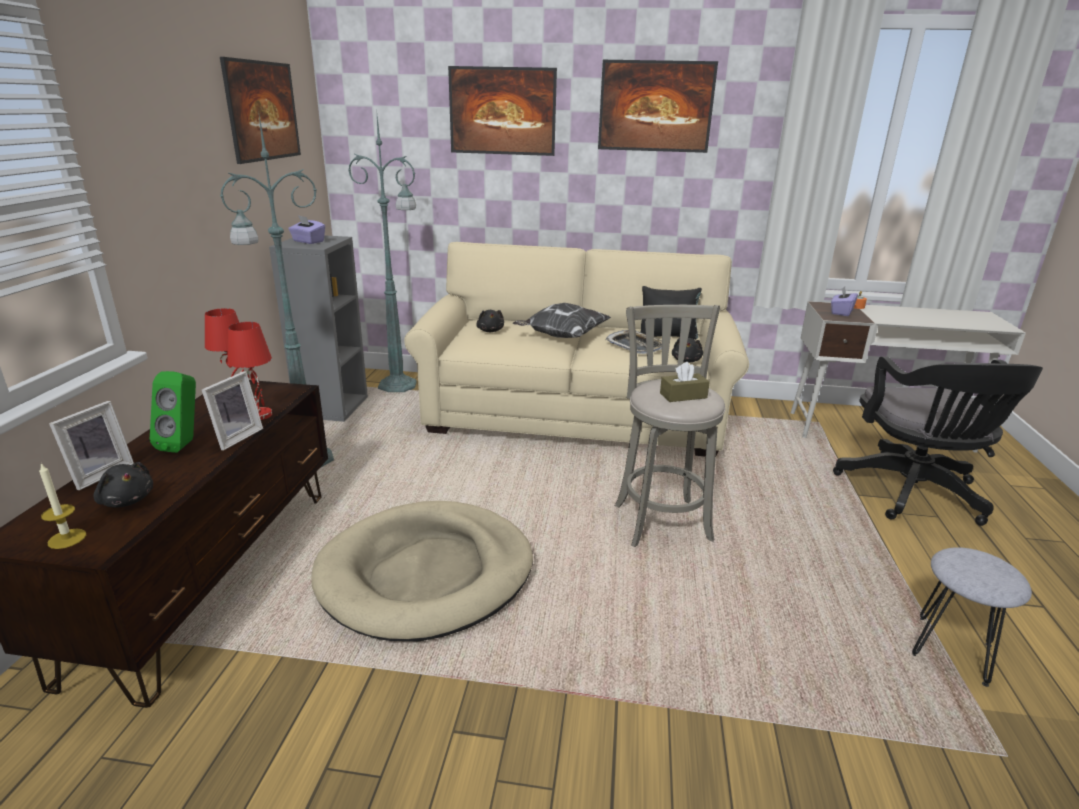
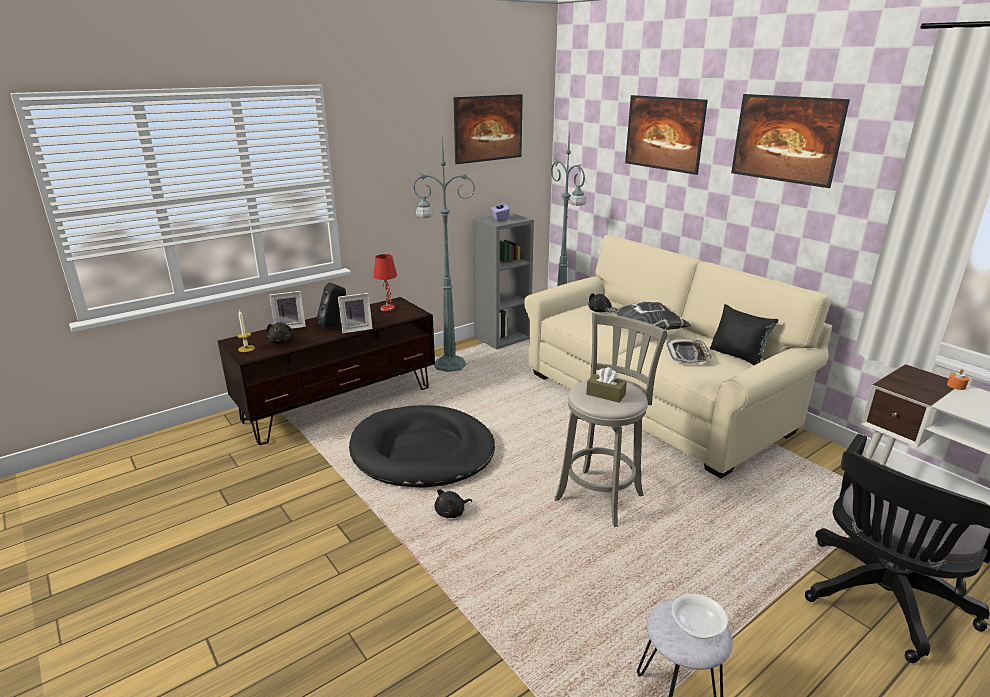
camera: 45 degrees right, 0 degrees up
green speaker [150,371,196,453] -> black speaker [317,282,346,327]
red table lamp [227,322,272,420] -> none
beige dog bed [312,501,533,641] -> black dog bed [349,405,495,488]
black plush toy [672,338,703,363] -> black plush toy moved to [434,489,472,518]
purple tissue box [831,286,858,316] -> none
none -> bowl [672,594,728,639]

